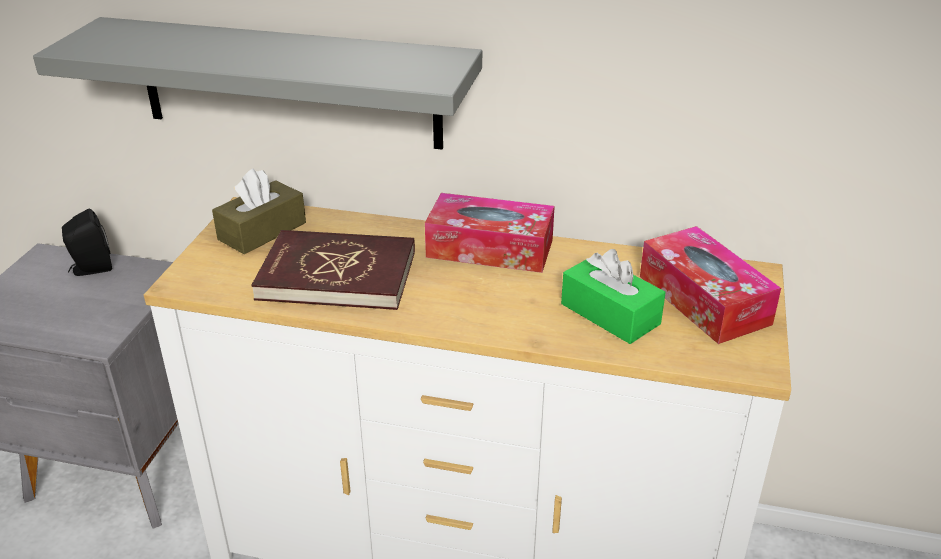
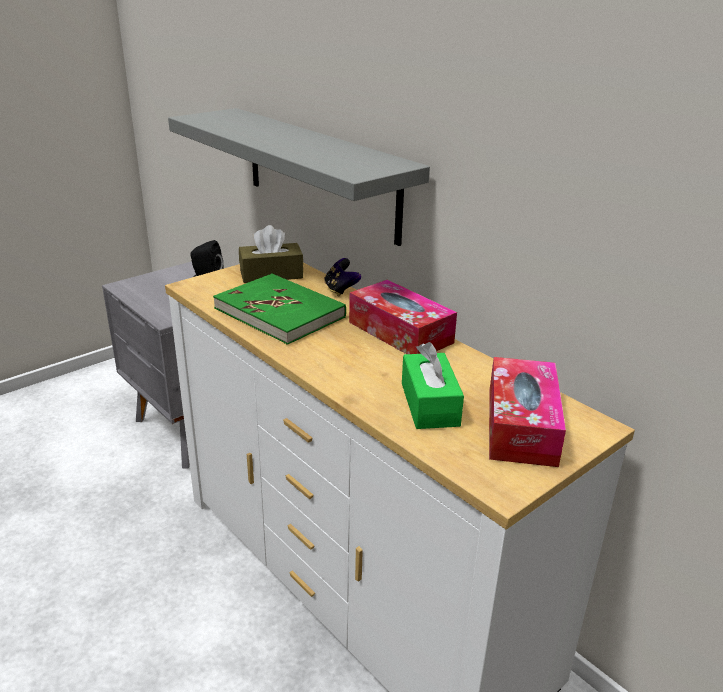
camera: 35 degrees right, 5 degrees down
red book [252,230,415,310] -> green book [213,273,346,345]
none -> game controller [324,258,361,297]

